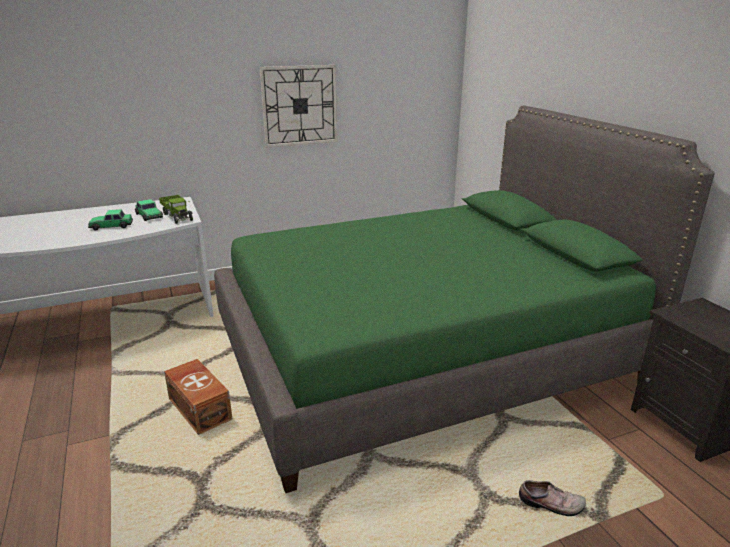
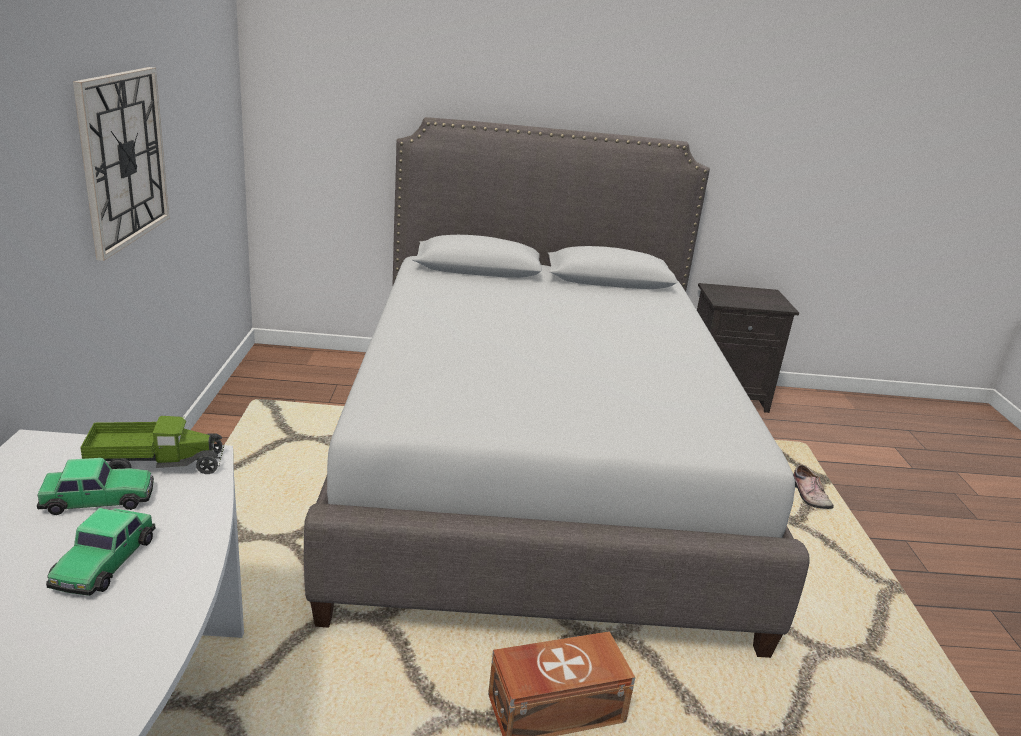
camera: 70 degrees left, 0 degrees up
green bed [214,106,715,493] -> grey bed [304,117,810,658]
shoe [519,480,586,516] -> shoe turned 135 degrees clockwise [793,465,834,509]

